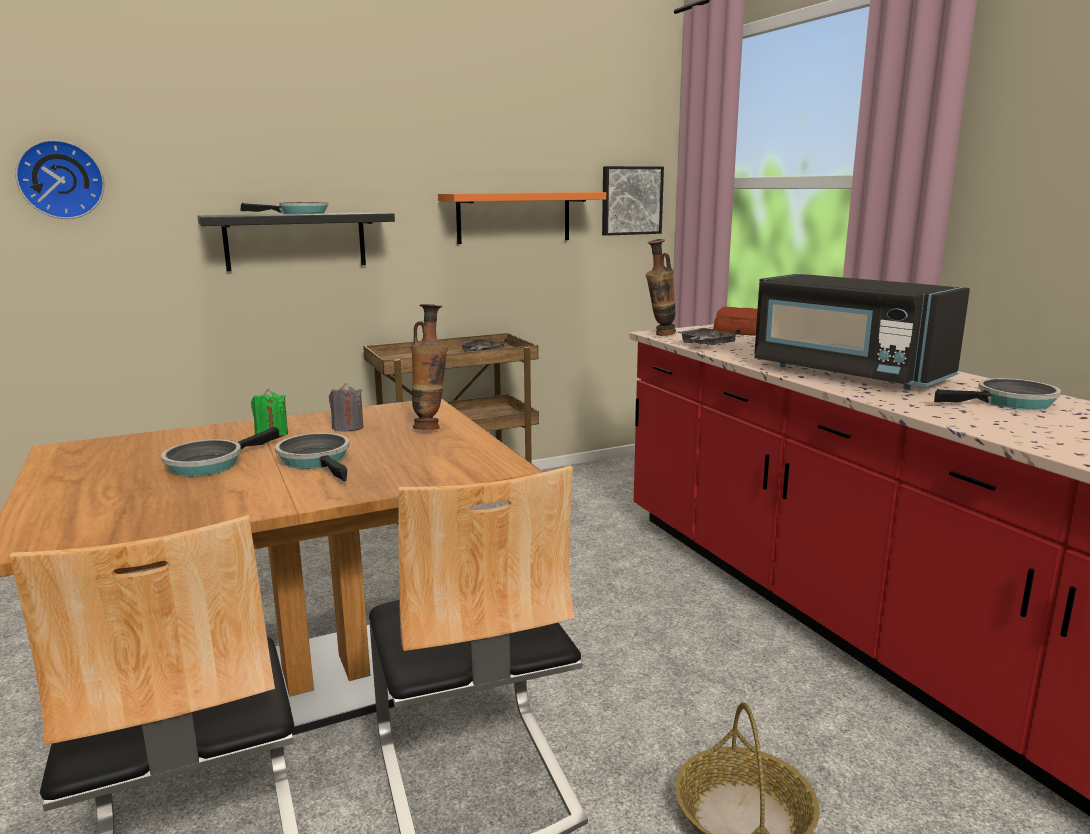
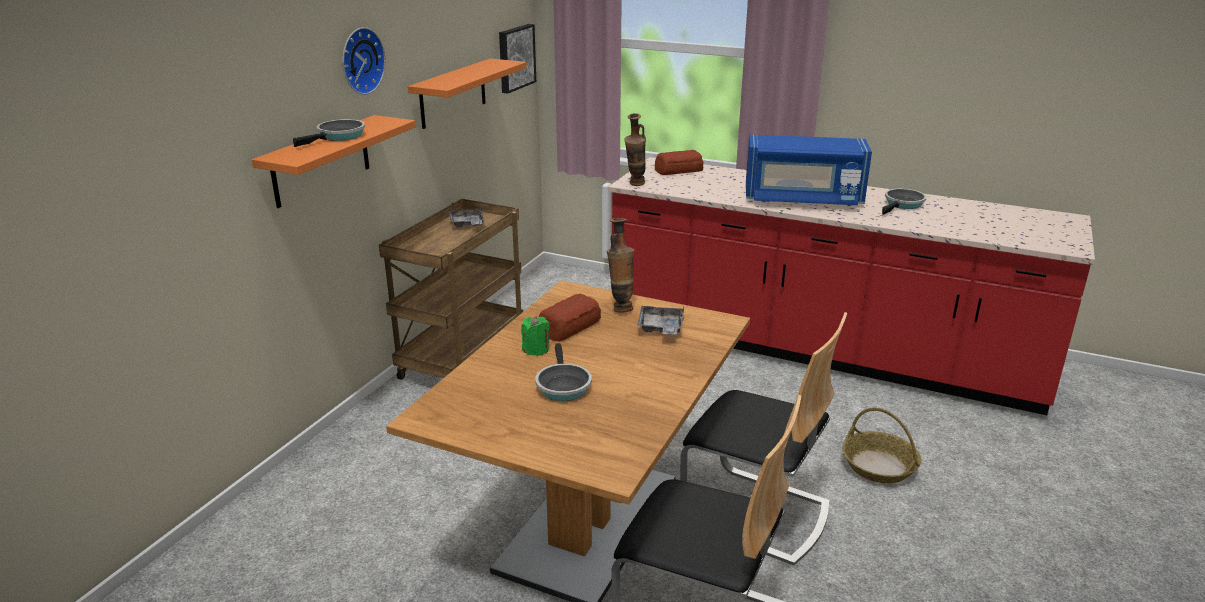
camera: 40 degrees left, 10 degrees up
wall clock [15,140,104,219] -> wall clock moved to [342,27,386,95]
black shelf [198,212,395,272] -> orange shelf [252,115,416,208]
frying pan [275,433,350,482] -> none
grey candle [329,383,364,432] -> bread [539,294,601,341]
grey tray [677,328,741,346] -> grey tray moved to [637,306,684,335]
black microwave [754,274,970,390] -> blue microwave [746,135,872,206]

